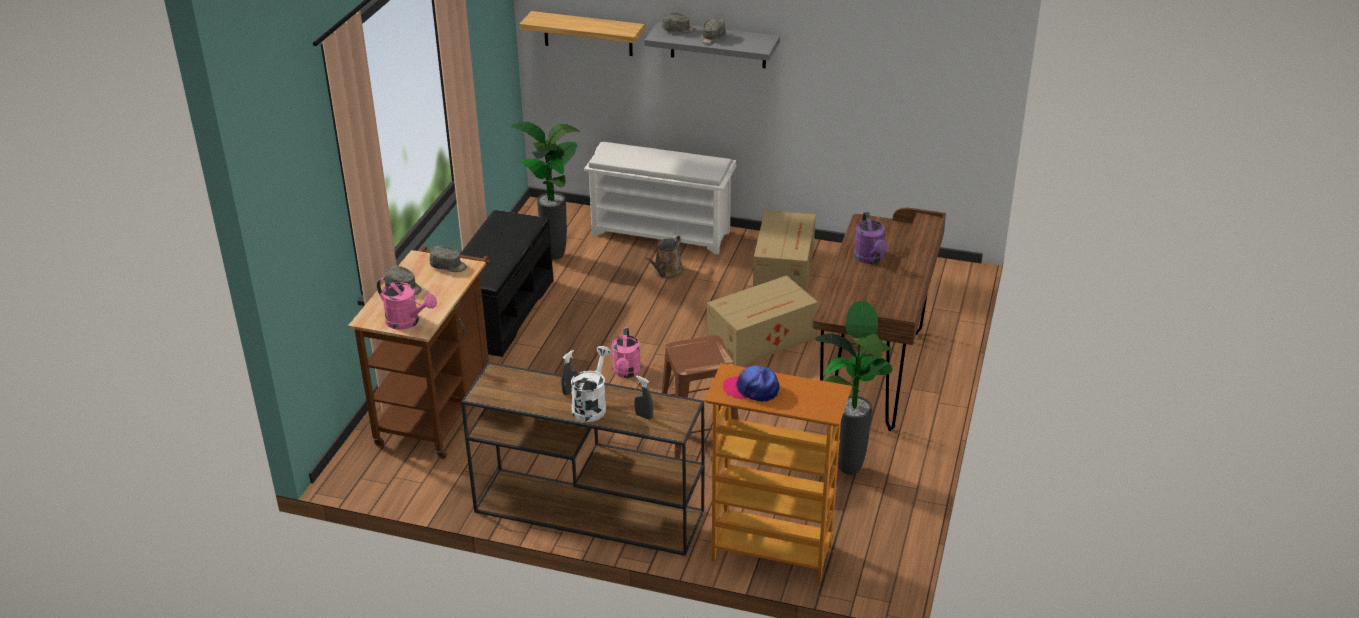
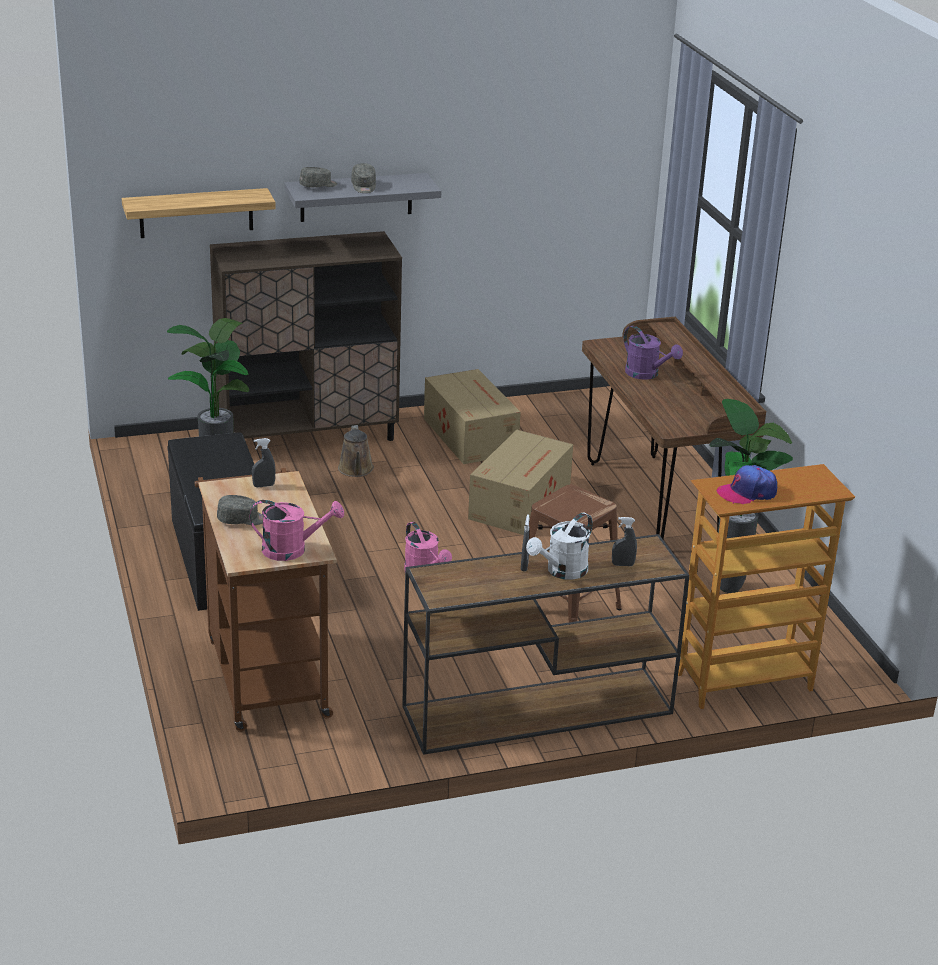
camera: 35 degrees left, 5 degrees down
grey cap [430,246,467,272] -> grey spray bottle [252,438,276,487]
white watering can [571,346,611,422] -> white watering can turned 120 degrees counterclockwise [526,512,593,580]
white shoe rack [584,142,736,254] -> brown cabinet [210,231,402,441]

